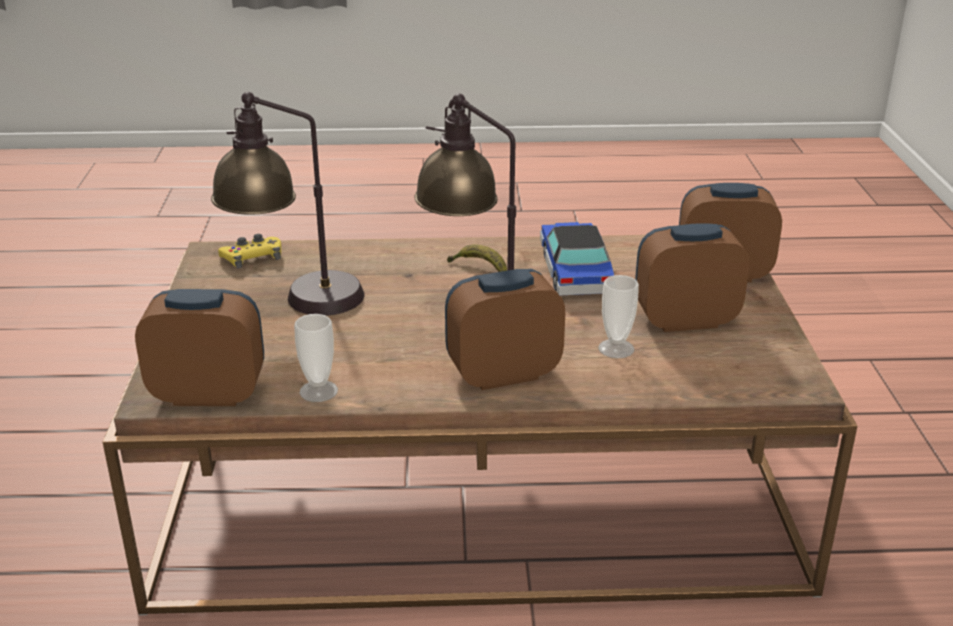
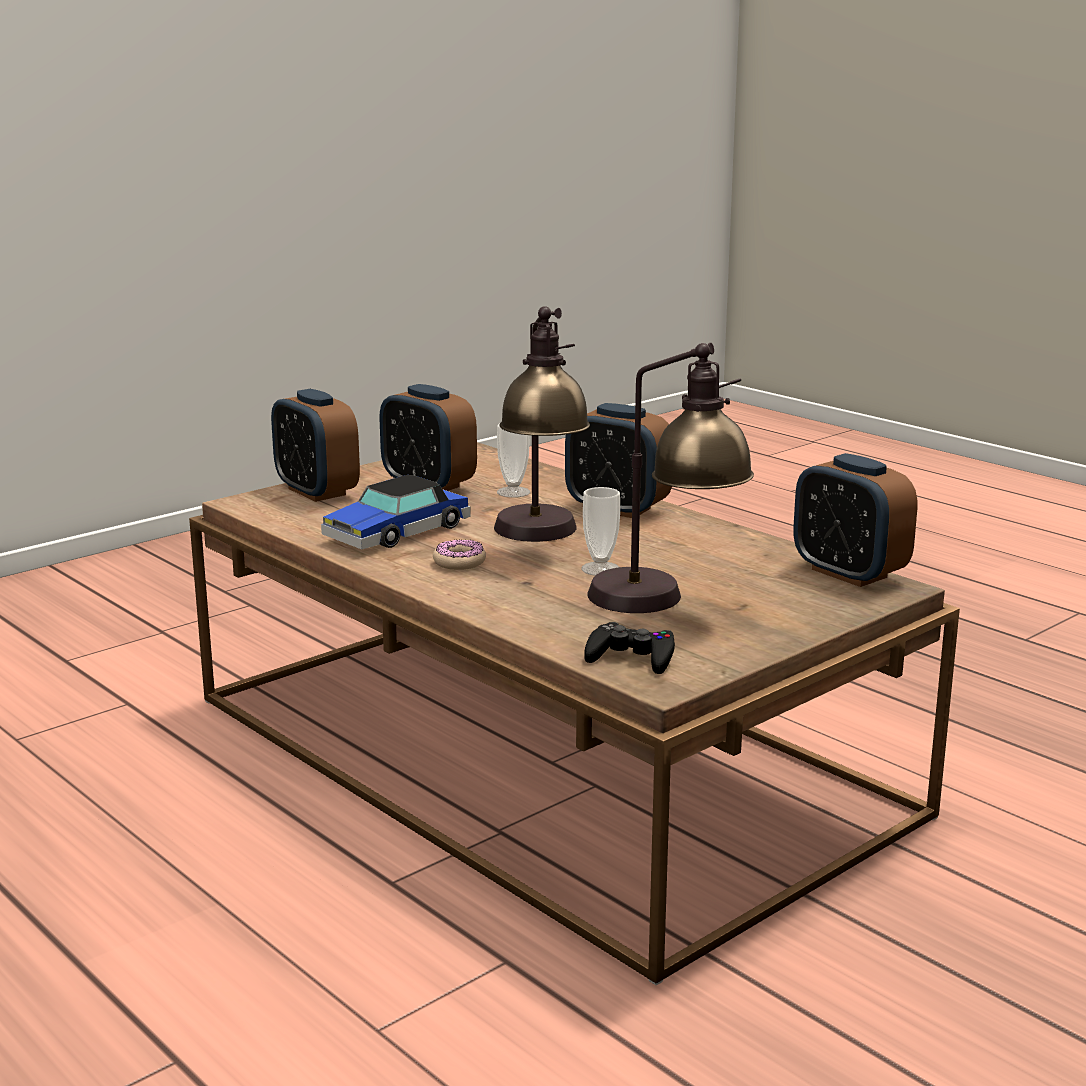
camera: 130 degrees left, 10 degrees down
yellow game controller [218,234,281,269] -> black game controller [585,622,675,674]
cup [294,314,338,402] -> cup moved to [581,487,620,576]
banana [447,244,507,272] -> donut [433,539,486,570]

